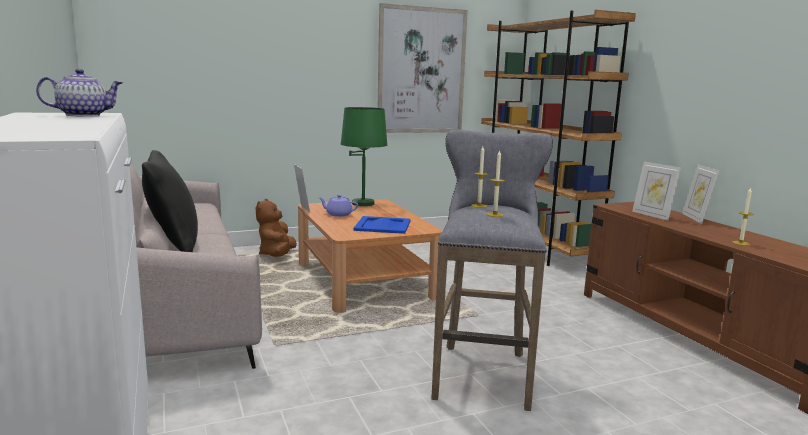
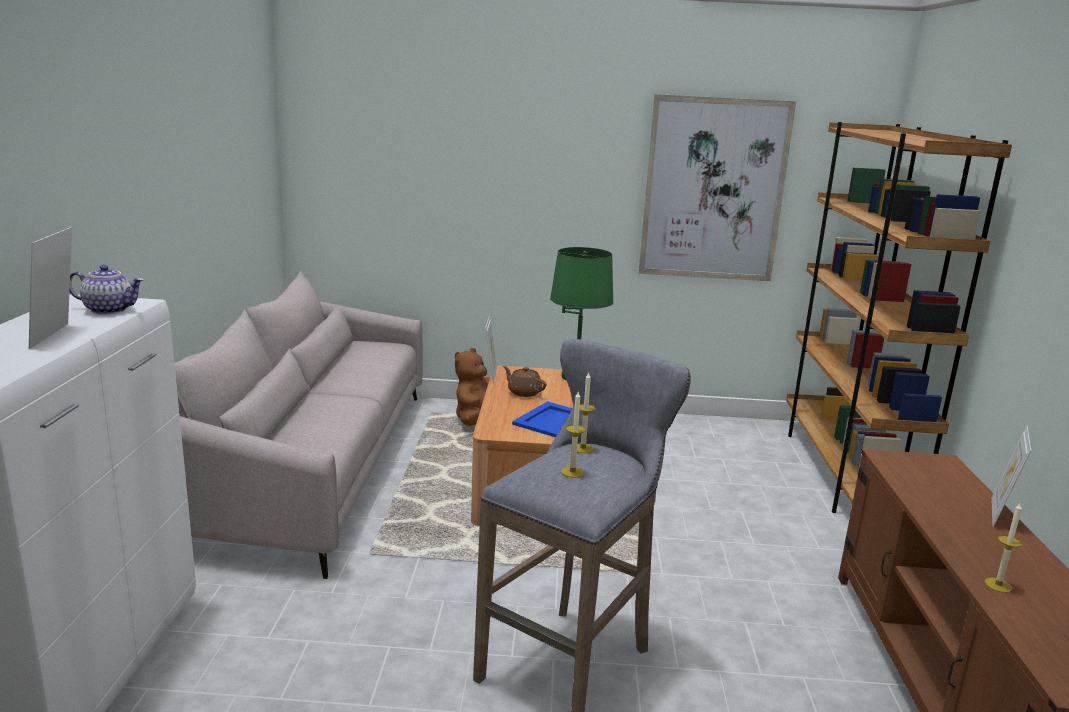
camera: 25 degrees right, 5 degrees up
black pillow [142,150,198,252] -> none
purple teapot [318,195,358,217] -> brown teapot [503,366,546,397]
picture frame [632,161,681,220] -> picture frame moved to [29,227,72,349]

